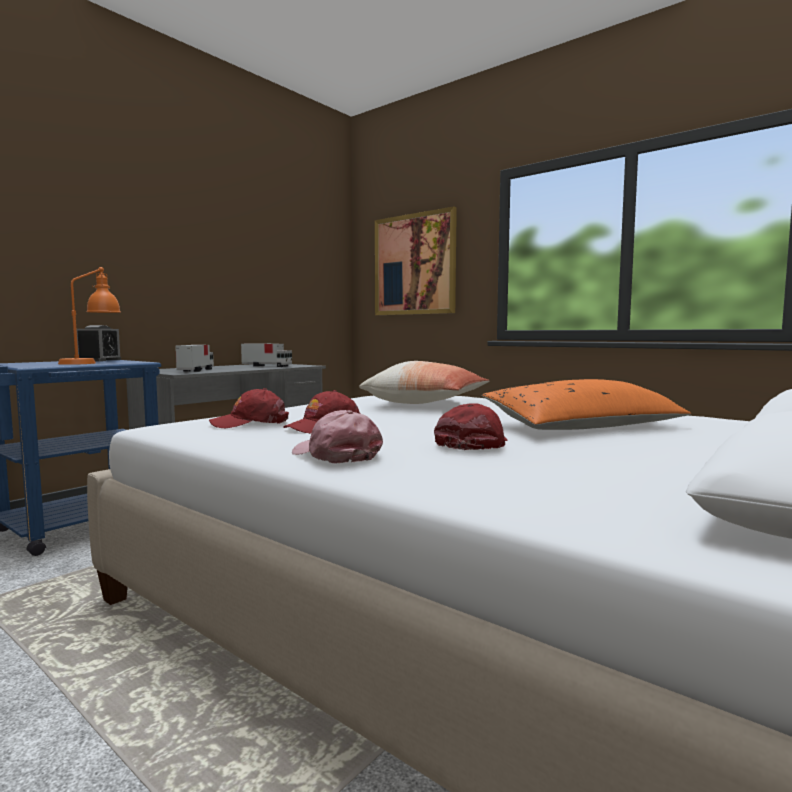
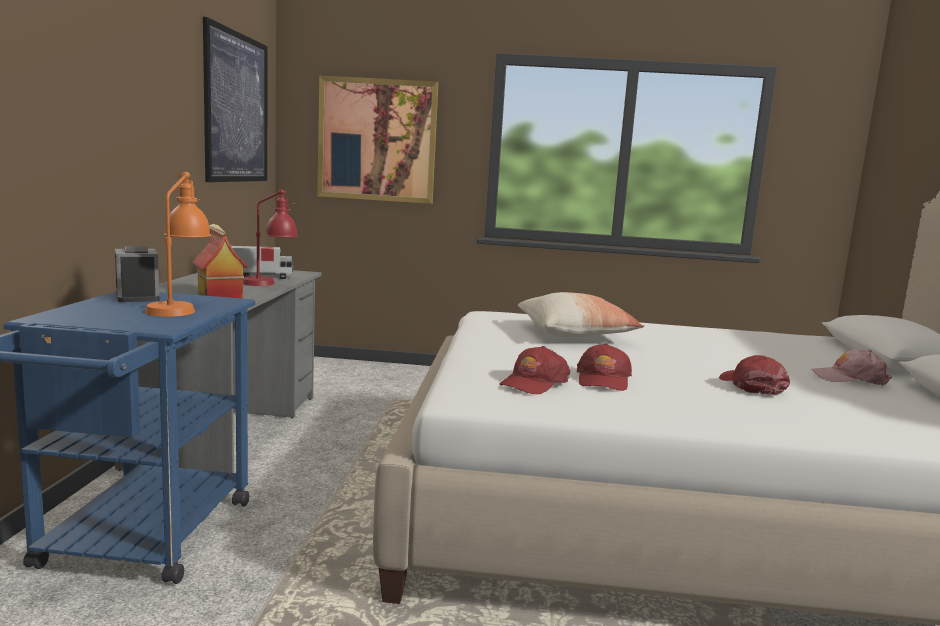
camera: 35 degrees left, 5 degrees up
toy truck [175,345,214,372] -> toy house [192,224,248,298]
pink cap [292,410,383,464] -> pink cap moved to [812,349,892,386]
orange pillow [482,379,692,430] -> none
none -> picture [203,17,268,182]
none -> red table lamp [243,189,298,286]

